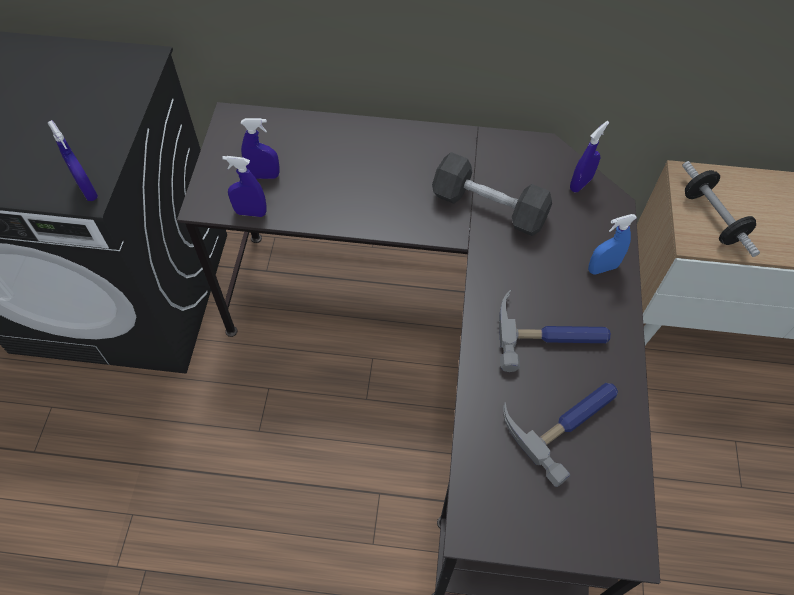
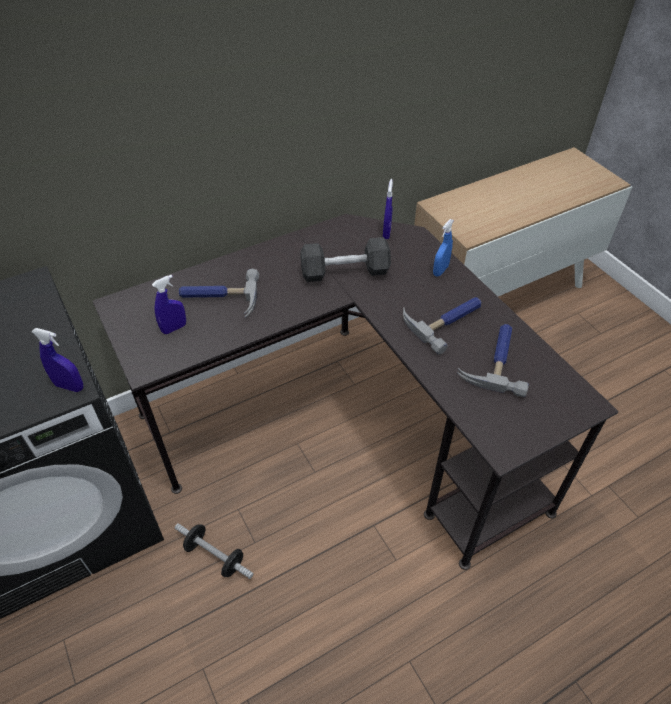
camera: 35 degrees left, 10 degrees down
blue spray bottle [222,156,267,217] -> none
dumbbell [682,161,760,257] -> dumbbell moved to [175,523,254,579]
none -> hammer [179,269,259,318]

